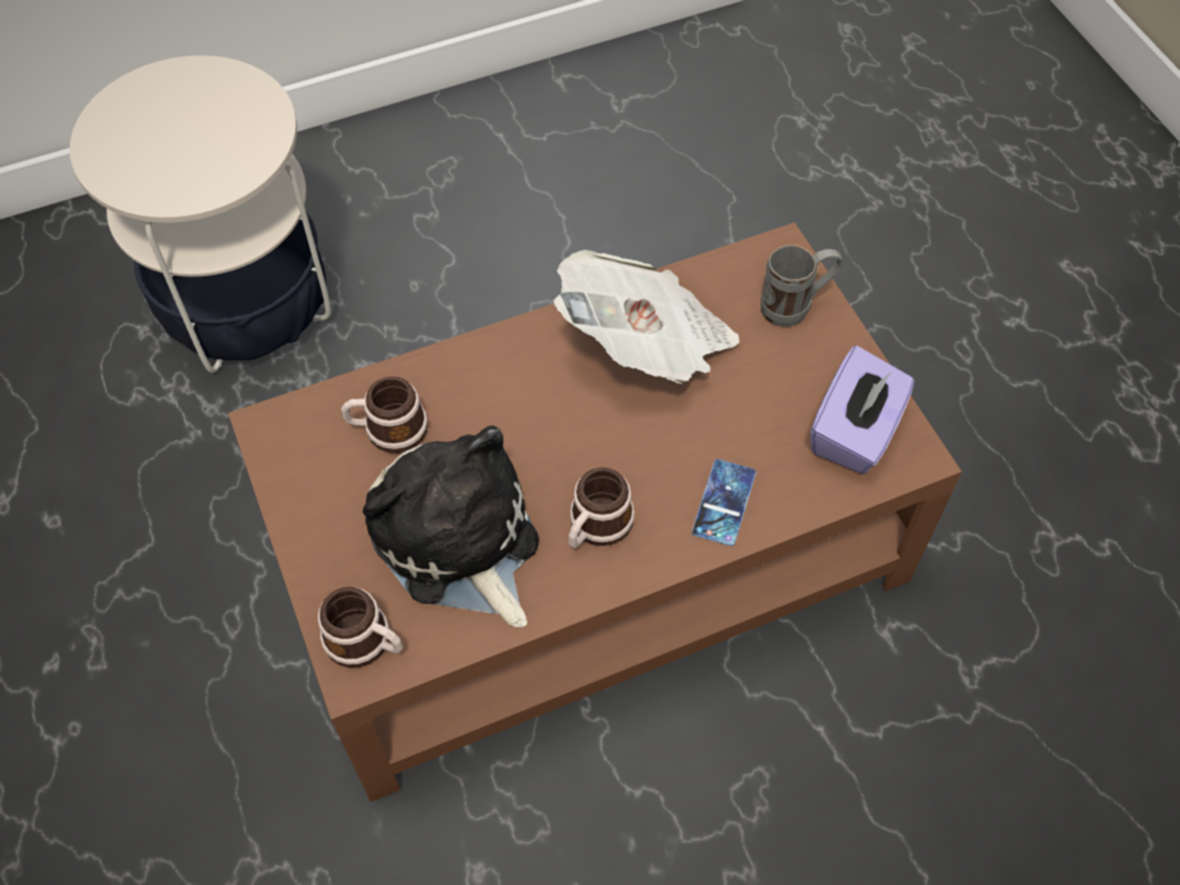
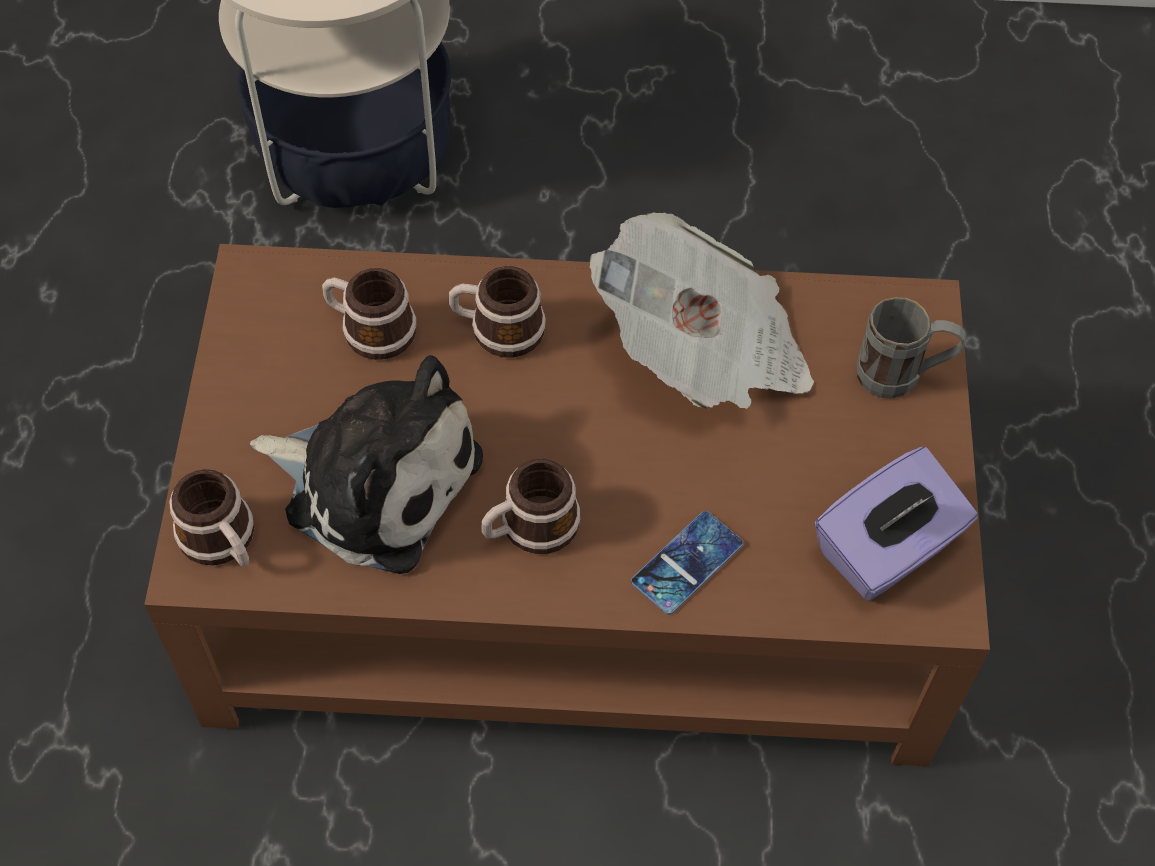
camera: 25 degrees right, 0 degrees up
plush toy [363,425,539,628] -> plush toy turned 120 degrees clockwise [250,355,483,574]
none -> mug [449,266,546,358]

